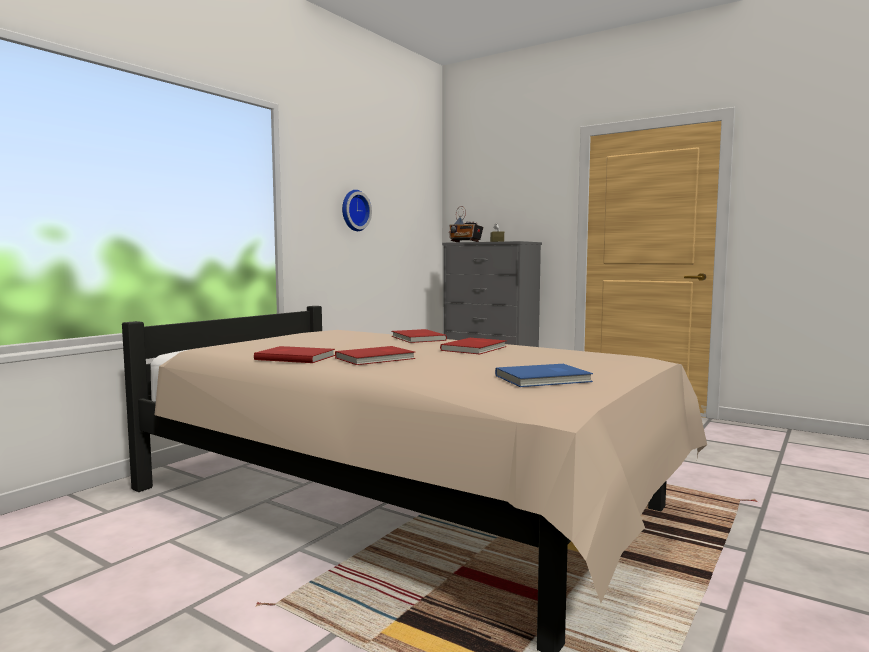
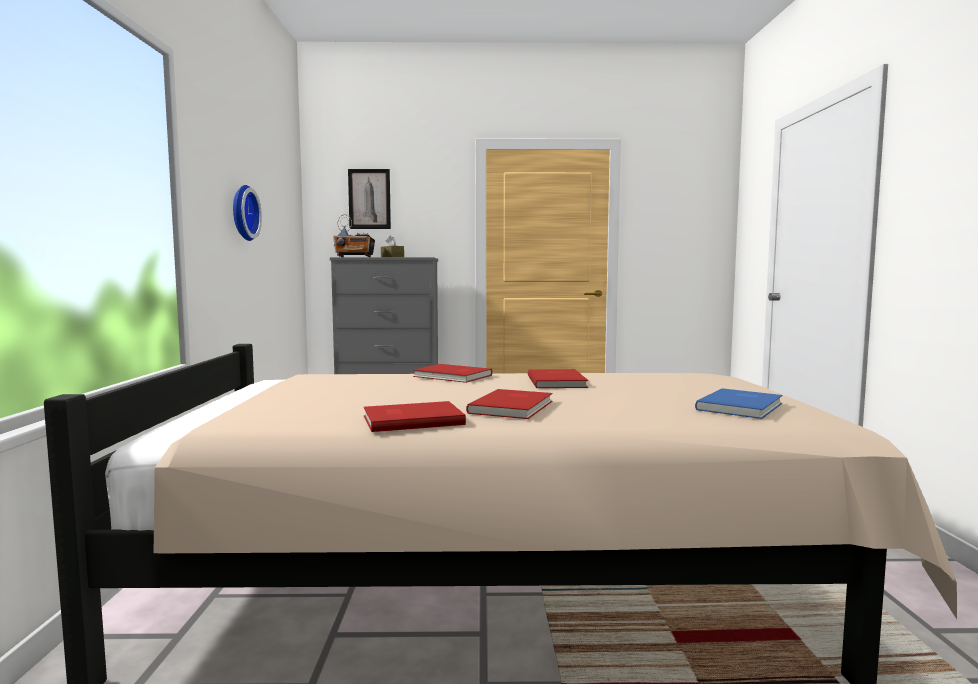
camera: 35 degrees left, 0 degrees up
none -> picture [348,169,391,229]

